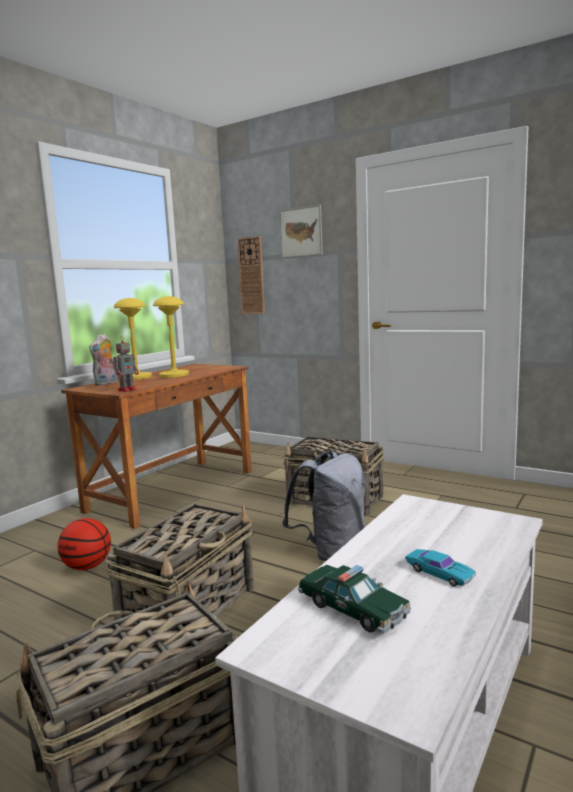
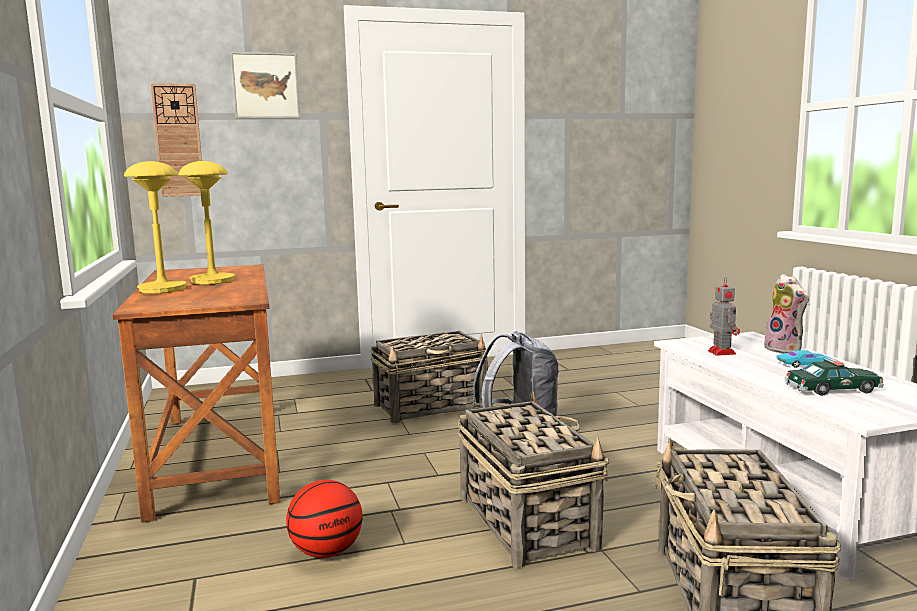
camera: 50 degrees left, 0 degrees up
plush toy [89,333,118,386] -> plush toy moved to [764,274,809,354]
toy robot [114,336,139,392] -> toy robot moved to [708,277,740,356]

